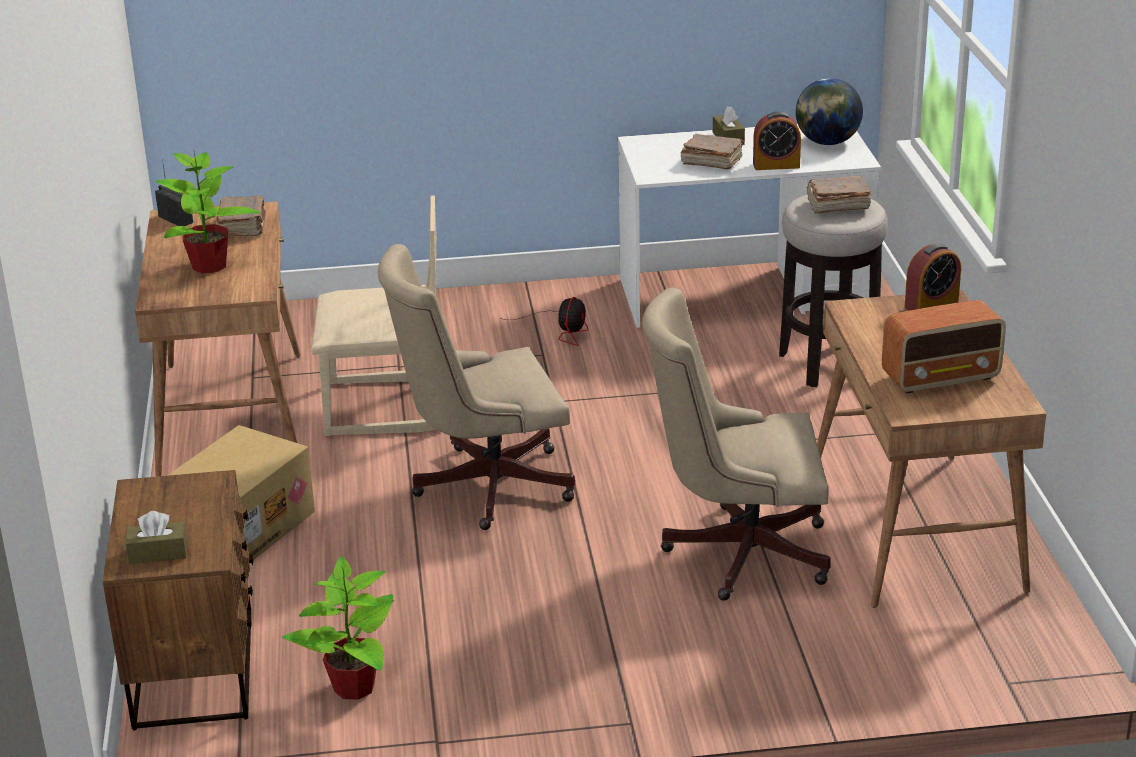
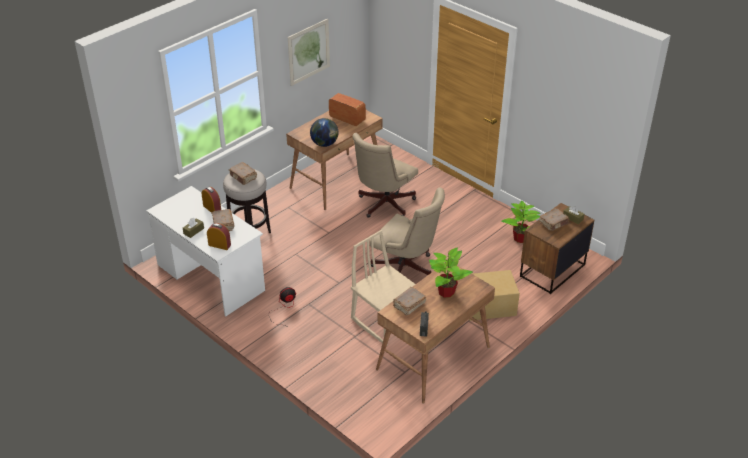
camera: 130 degrees left, 10 degrees up
beige office chair [642,287,831,601] -> beige office chair turned 75 degrees clockwise [352,133,418,218]
globe [796,78,863,145] -> globe moved to [310,118,339,147]
alarm clock [905,243,961,311] -> alarm clock moved to [207,223,231,250]
none -> picture [288,19,330,86]
none -> brown book [539,208,569,231]

